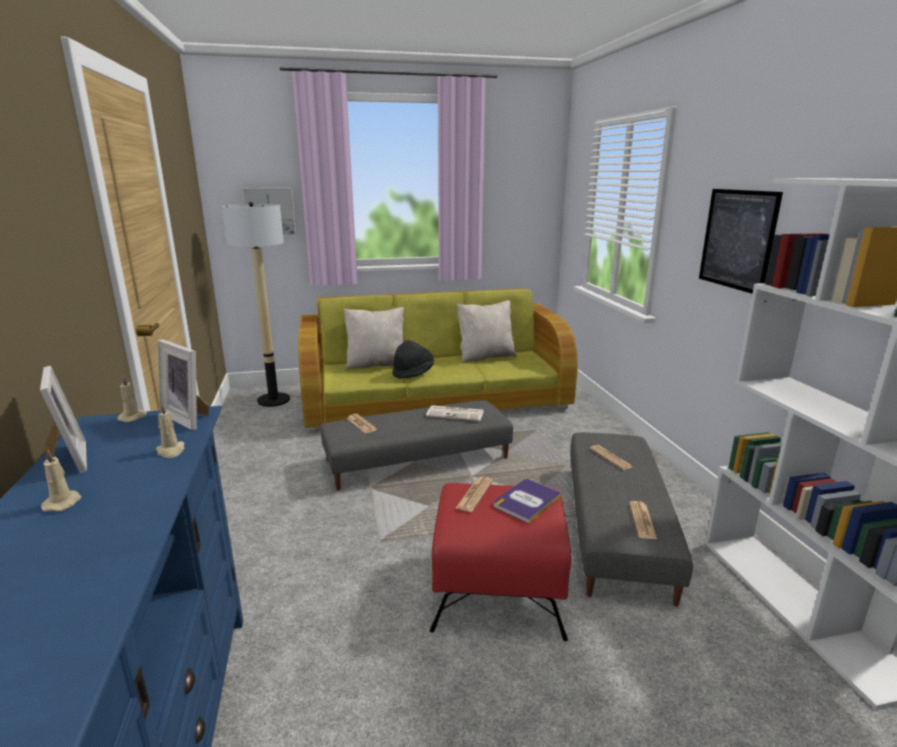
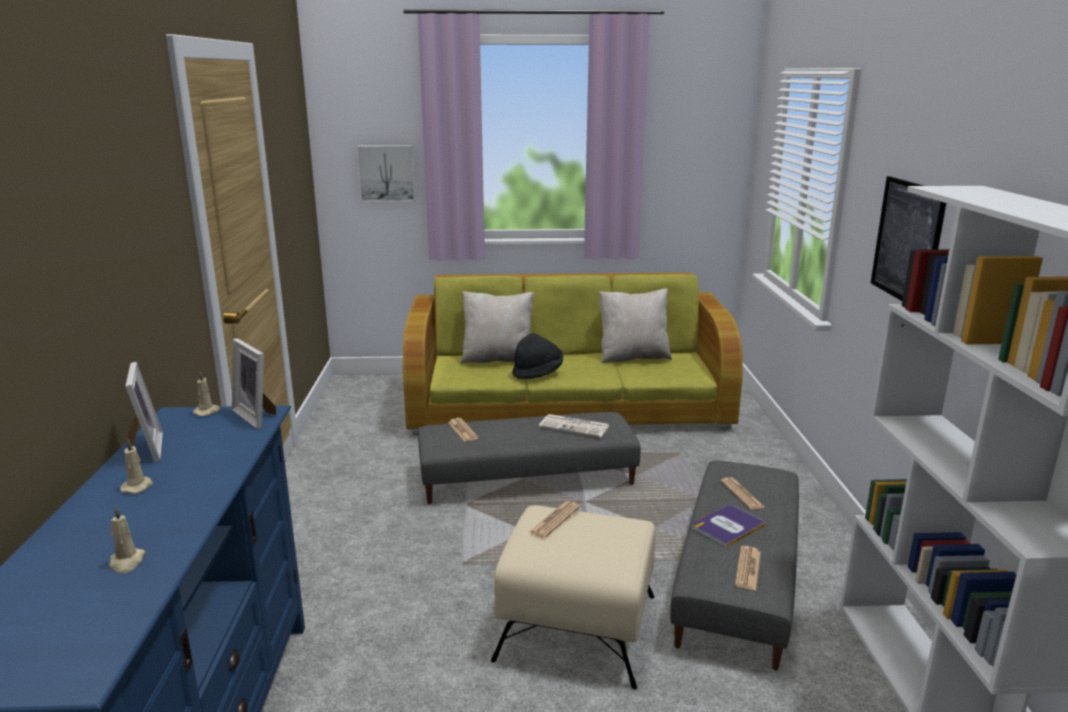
camera: 10 degrees right, 0 degrees up
beige candle [156,404,184,458] -> beige candle moved to [109,507,145,573]
floor lamp [222,202,290,407] -> none
red ottoman [430,483,571,641] -> beige ottoman [491,505,656,690]
book [494,479,563,523] -> book moved to [693,505,766,548]

